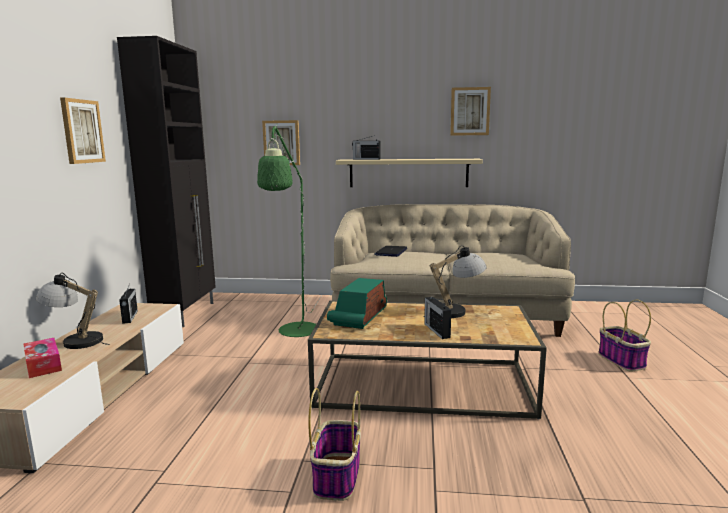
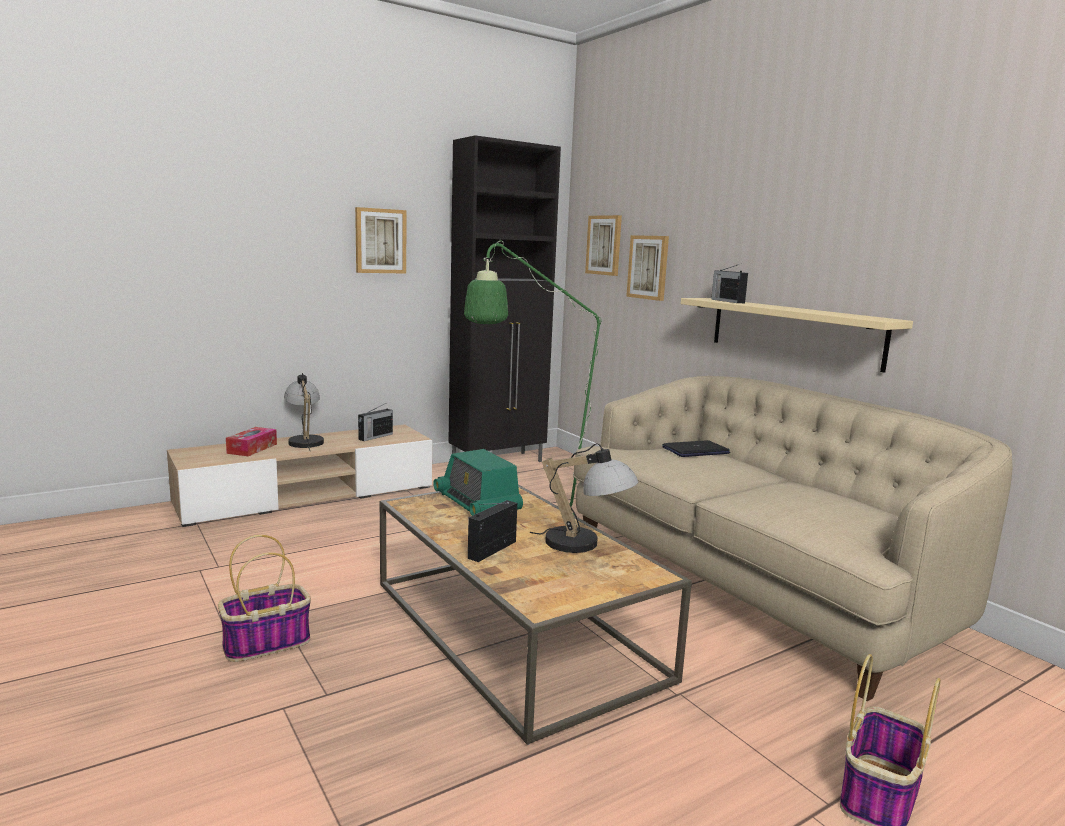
camera: 50 degrees right, 0 degrees up
radio [327,278,387,329] -> radio turned 105 degrees counterclockwise [433,449,523,516]
picture [450,87,491,136] -> picture moved to [585,215,622,276]

